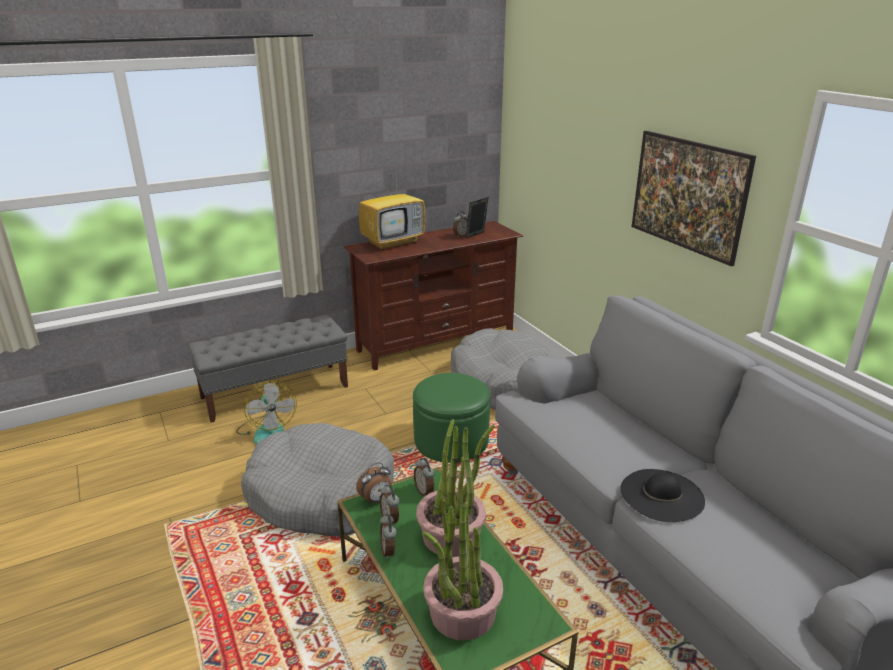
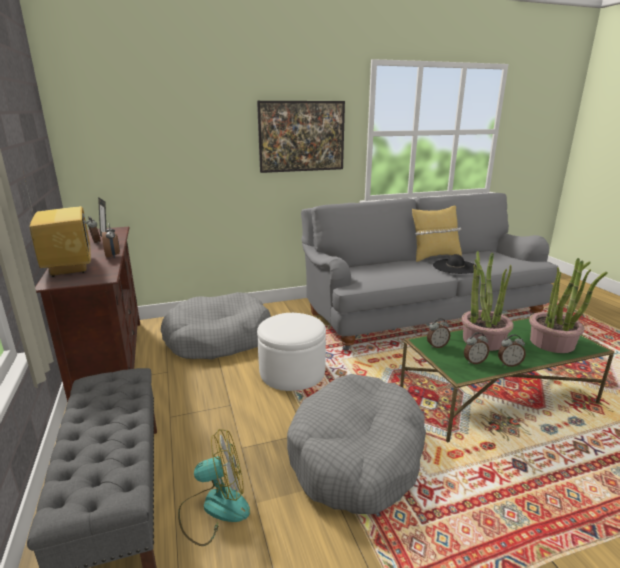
camera: 80 degrees left, 5 degrees down
alarm clock [356,462,392,504] -> alarm clock moved to [102,223,120,258]
green ottoman [413,373,490,463] -> white ottoman [257,313,326,391]
none -> yellow pillow [412,206,462,262]

